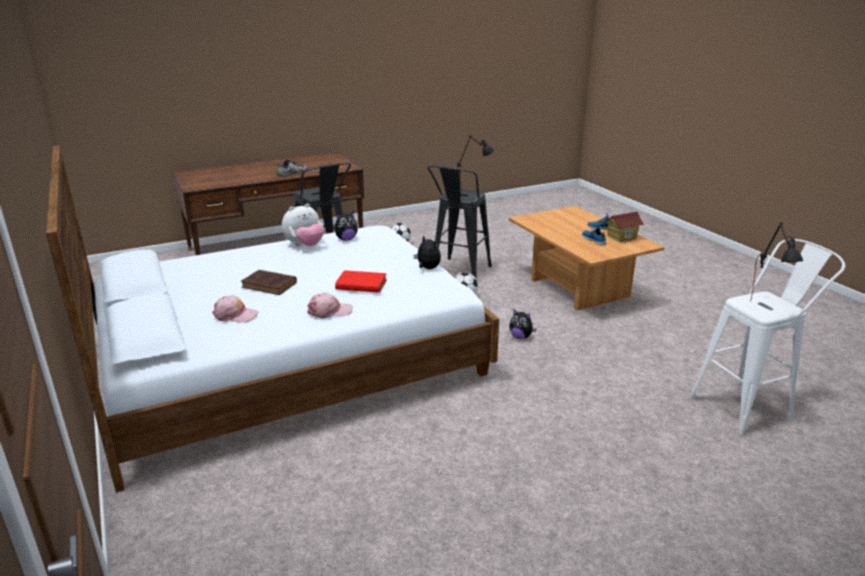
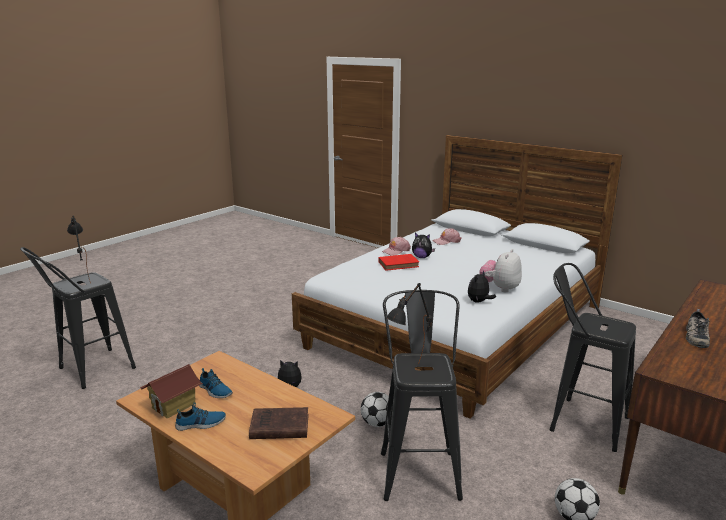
camera: 155 degrees right, 5 degrees down
brown book [241,270,297,295] -> brown book moved to [249,407,308,439]
plush toy [414,235,441,269] -> plush toy moved to [412,233,435,258]
white stool [690,239,845,436] -> black stool [20,247,136,389]

